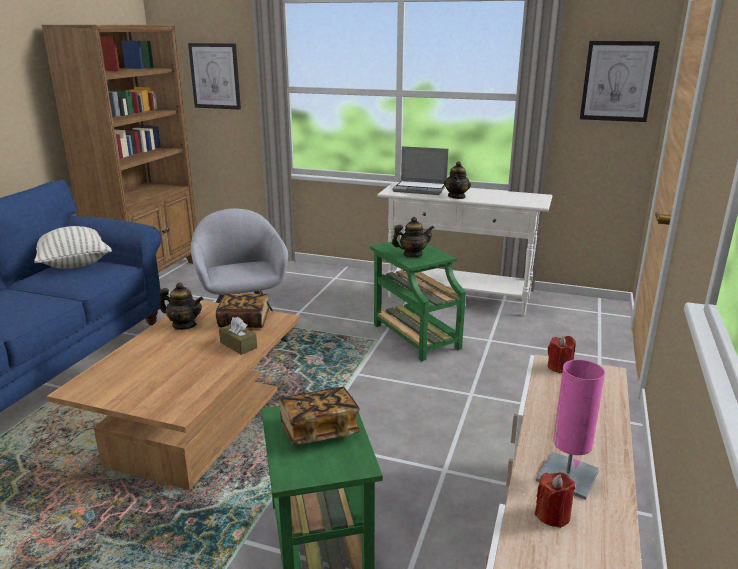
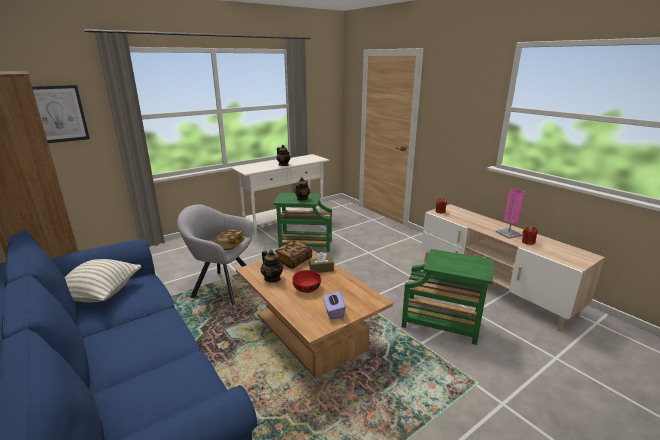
camera: 55 degrees left, 0 degrees up
teapot [159,282,203,330] -> teapot turned 90 degrees clockwise [261,250,283,282]
book [278,387,360,445] -> book moved to [211,229,245,250]
laptop [392,146,448,195] -> none
picture [580,41,660,122] -> none
none -> red bowl [292,270,321,293]
none -> purple tissue box [323,290,346,319]

